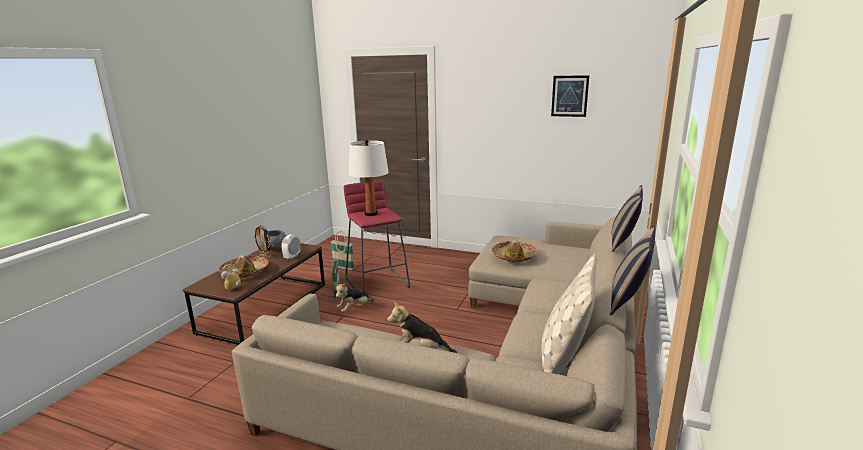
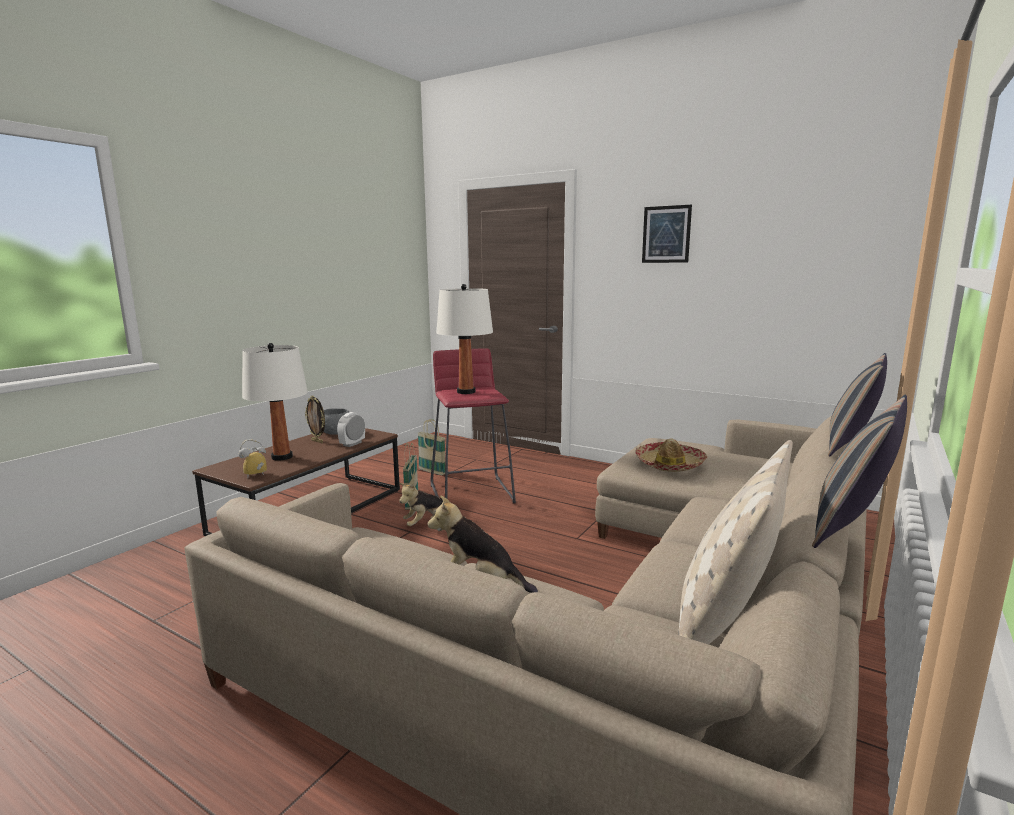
camera: 10 degrees right, 5 degrees down
hat [219,255,269,278] -> white table lamp [242,343,308,461]
picture [551,75,589,117] -> picture moved to [642,205,692,263]

